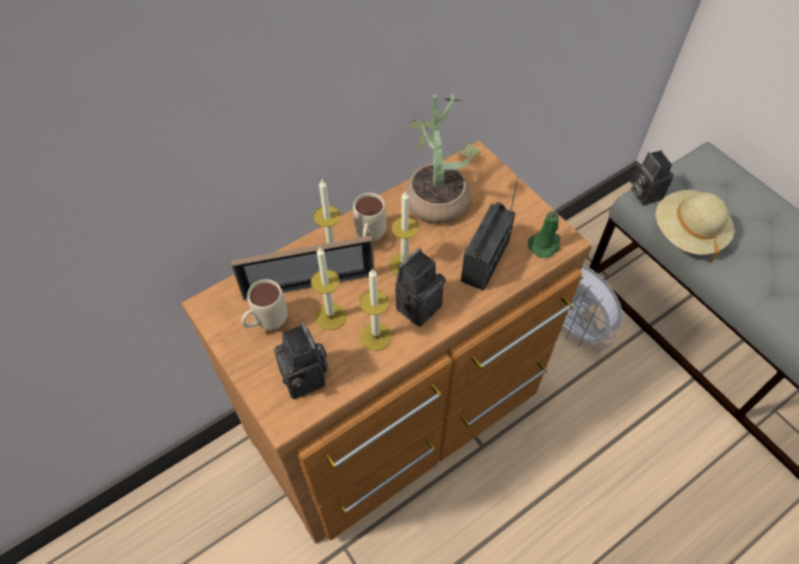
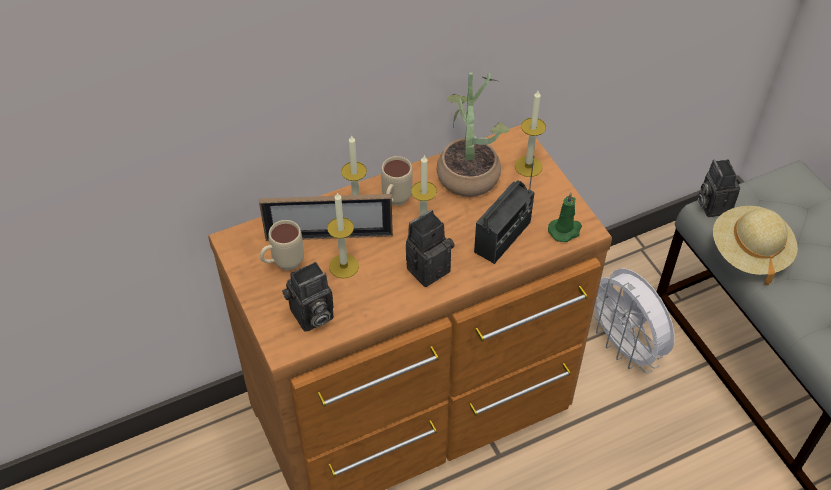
camera: 10 degrees right, 5 degrees down
camera [274,322,329,399] -> camera turned 75 degrees clockwise [282,262,334,332]
candle [359,268,392,351] -> candle moved to [515,91,546,177]

